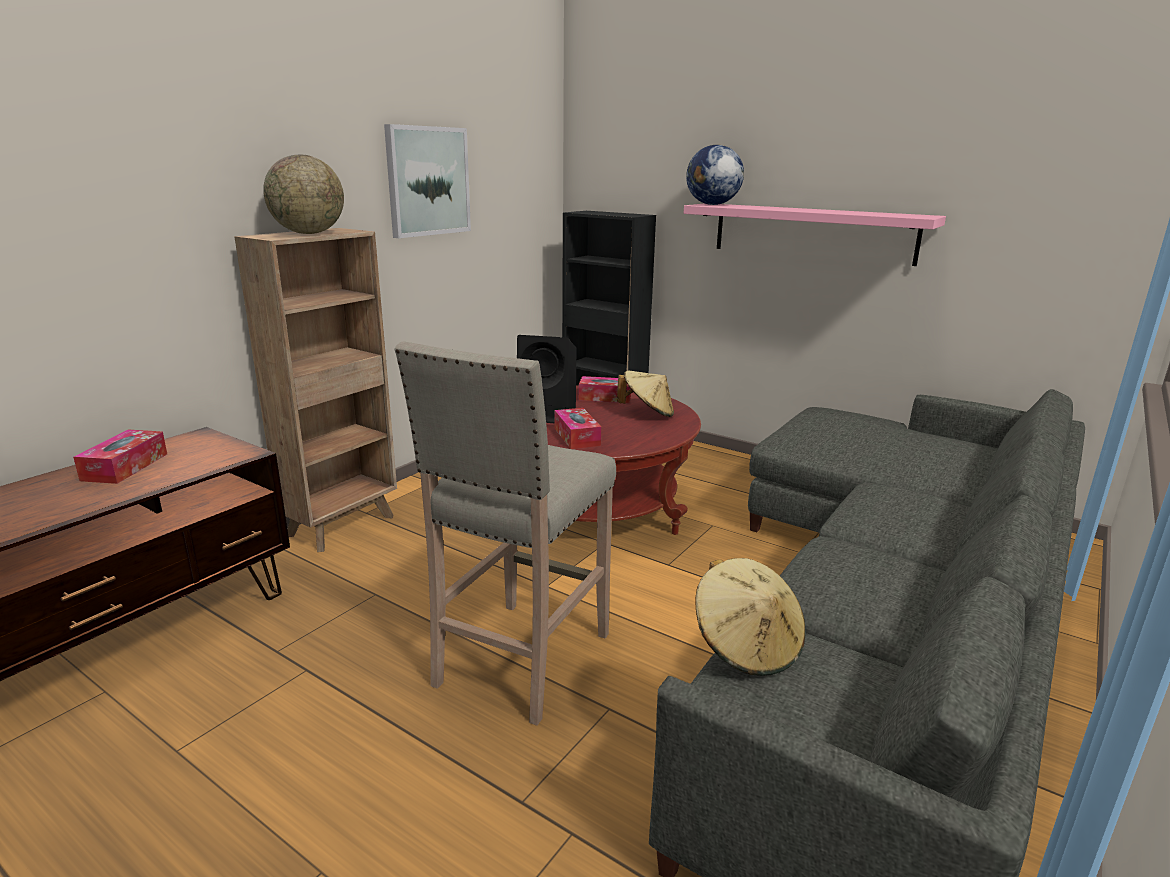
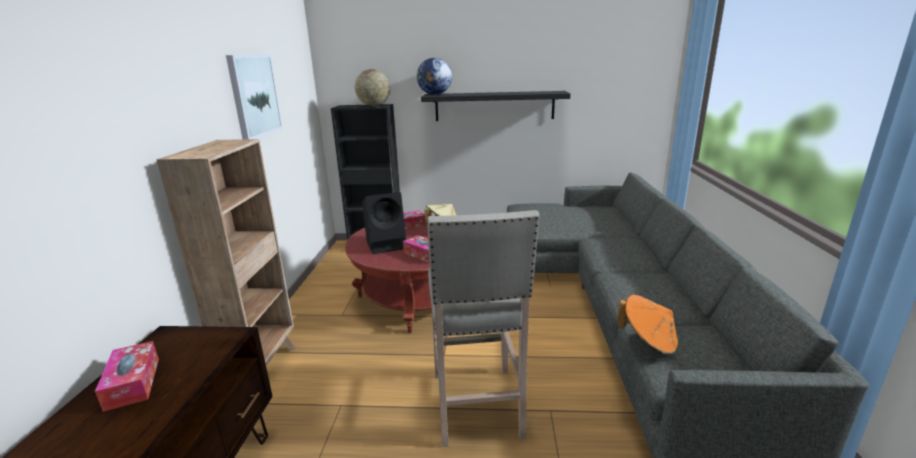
camera: 30 degrees left, 0 degrees up
globe [263,155,344,234] -> globe moved to [355,69,390,106]
pink shelf [684,203,946,266] -> black shelf [421,91,571,121]
beige hat [695,558,806,676] -> orange hat [617,295,679,356]

